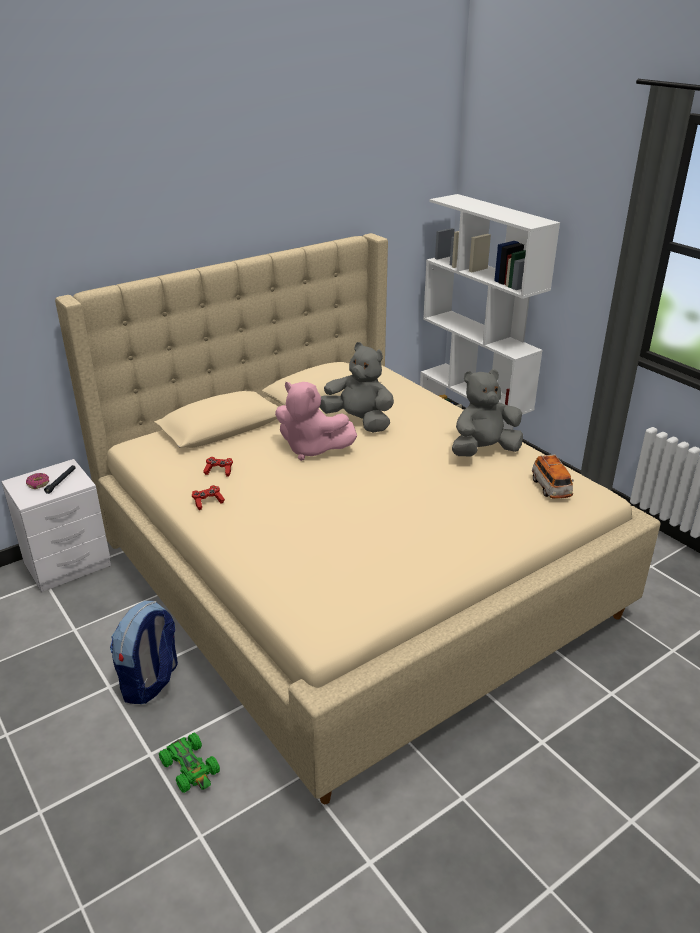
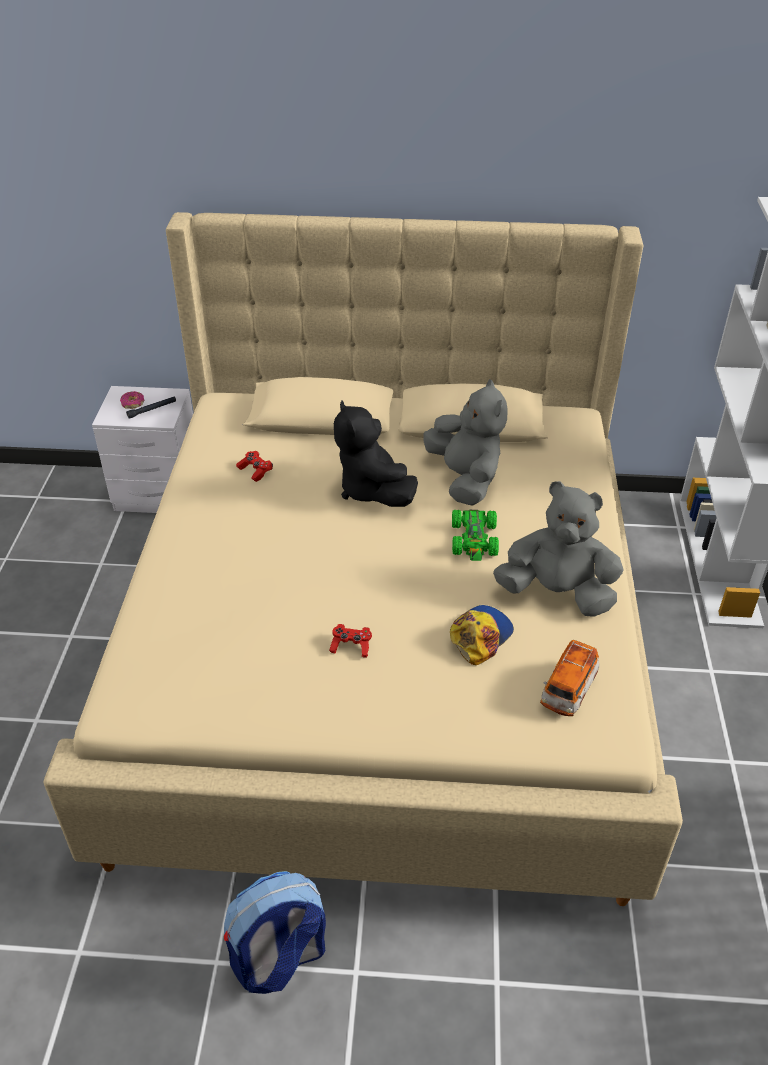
camera: 40 degrees right, 10 degrees up
backpack [110,601,178,704] -> backpack moved to [224,871,326,994]
green toy car [159,733,220,793] -> green toy car moved to [452,510,499,561]
red game controller [192,485,225,510] -> red game controller moved to [329,624,372,658]
pink plush toy [275,382,357,461] -> black plush toy [334,401,418,507]
none -> cap [450,605,514,665]

